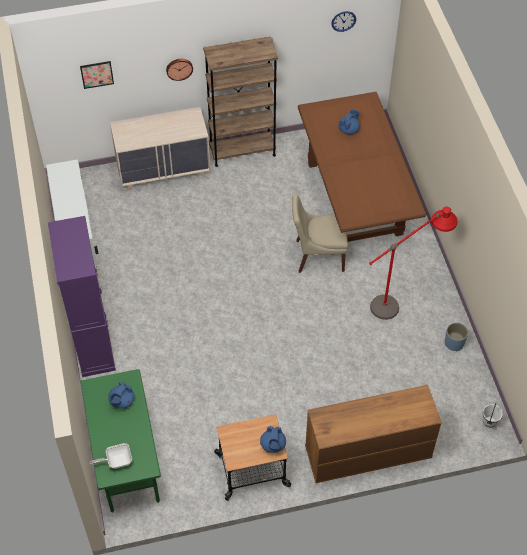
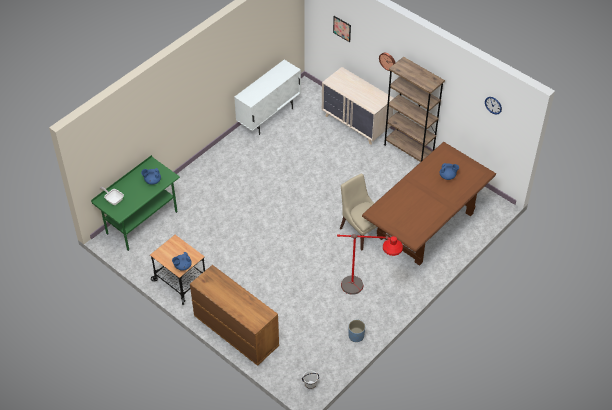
camera: 55 degrees right, 5 degrees down
purple cabinet [48,216,116,377] -> none

